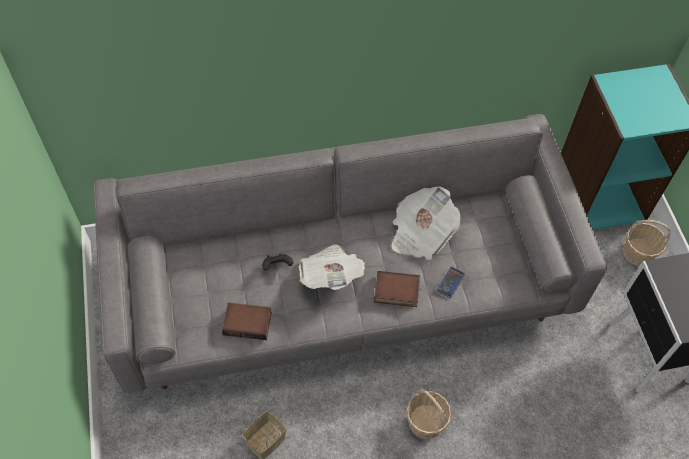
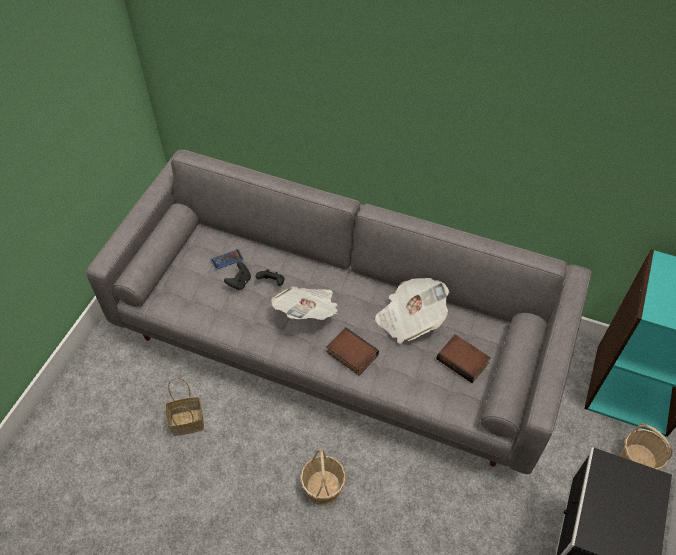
camera: 35 degrees right, 5 degrees down
book [222,303,272,340] -> book moved to [436,334,491,383]
phone [436,266,465,298] -> phone moved to [210,249,244,270]
none -> black game controller [224,262,251,290]

